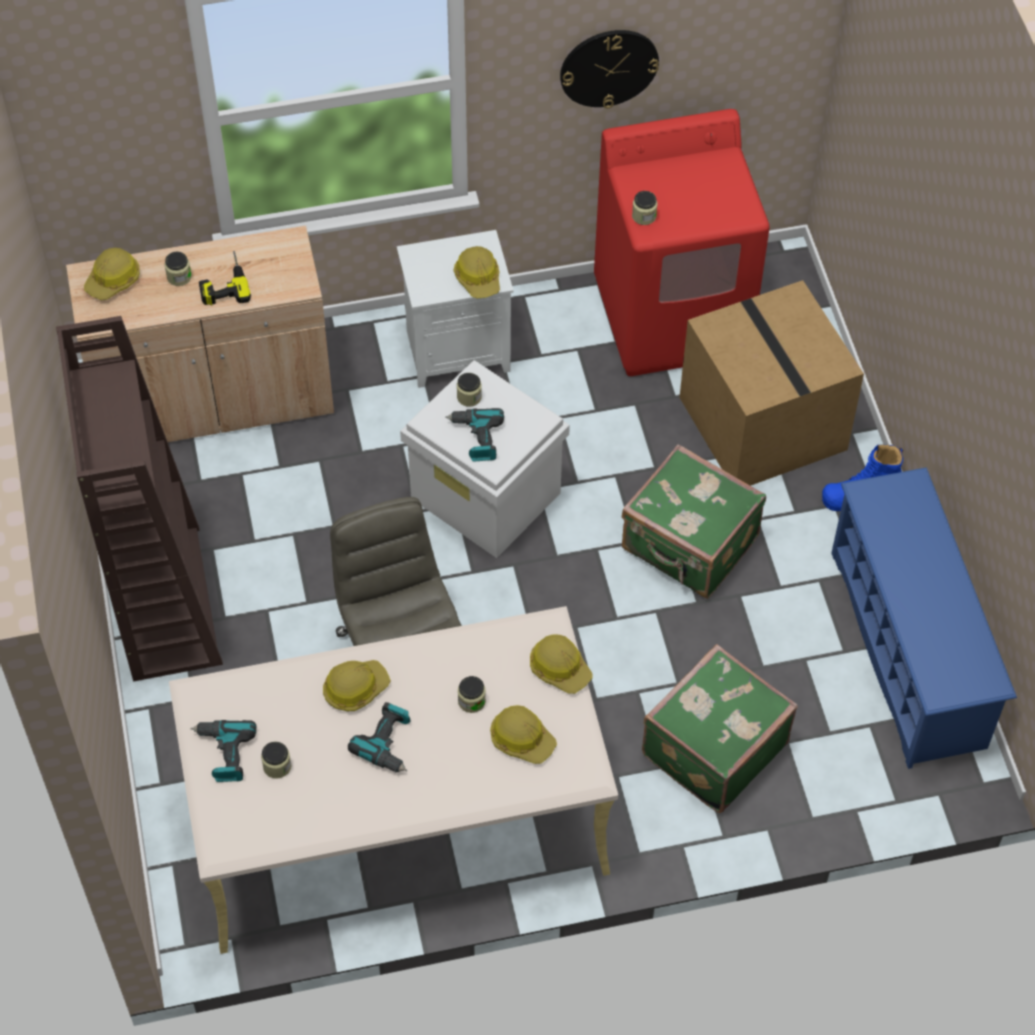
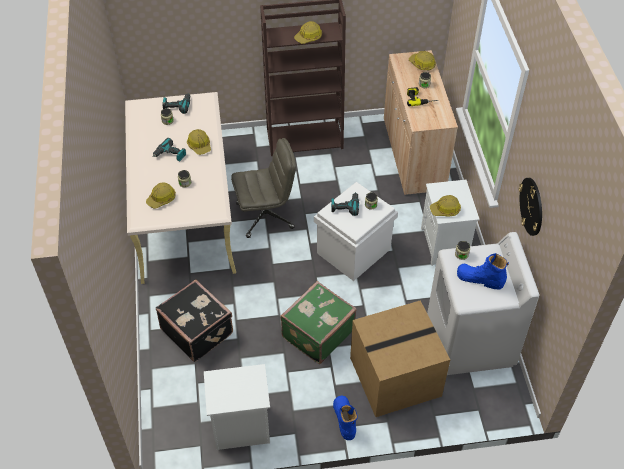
camera: 95 degrees right, 5 degrees down
hard hat [530,635,592,694] -> hard hat moved to [294,21,322,44]
red washing machine [594,109,770,376] -> white washing machine [427,232,539,375]
green suitcase [642,644,798,813] -> black suitcase [156,279,233,362]
blue shoe rack [831,467,1017,769] -> white nightstand [204,364,270,450]
none -> blue boot [457,253,509,289]

